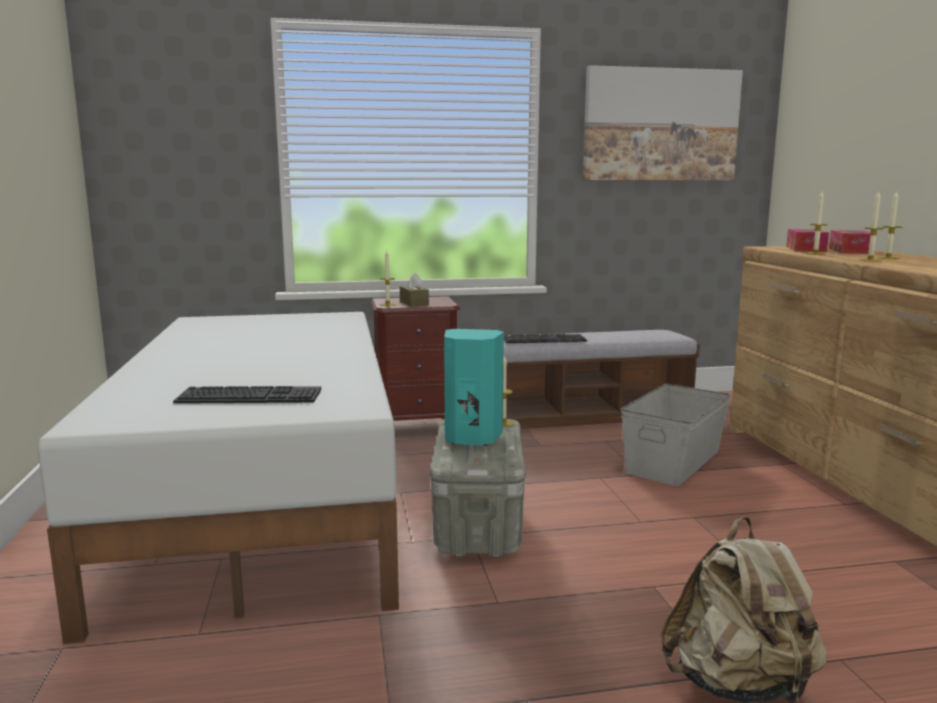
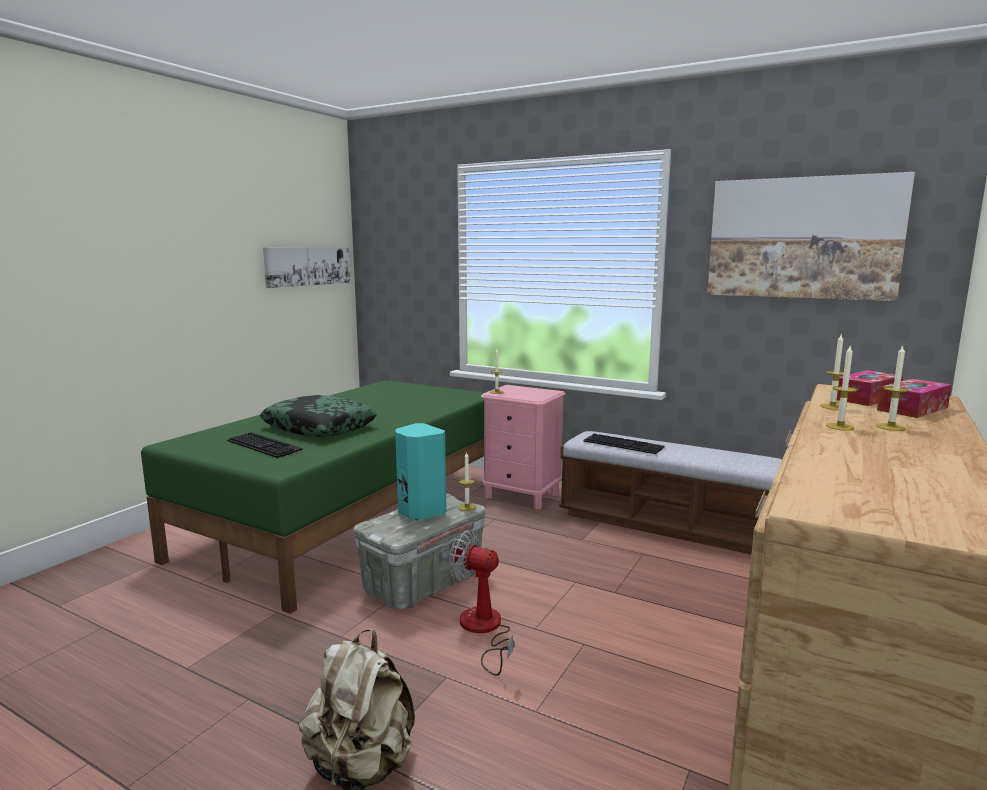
camera: 40 degrees right, 0 degrees up
white bed [38,312,399,644] -> green bed [141,380,484,614]
brown nightstand [371,296,461,421] -> pink nightstand [481,385,566,509]
brown tissue box [400,273,429,307] -> none
grey storage box [621,384,731,486] -> none
none -> pillow [260,395,377,437]
none -> picture [263,248,350,288]
none -> fan [449,530,515,676]

